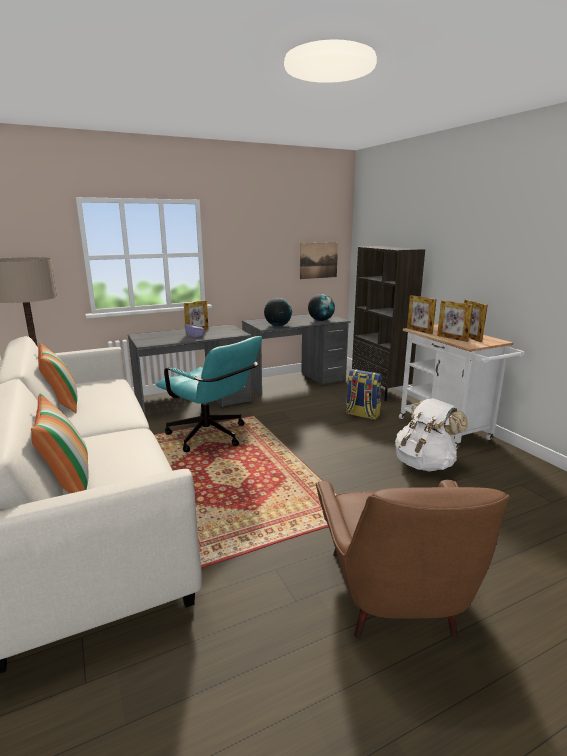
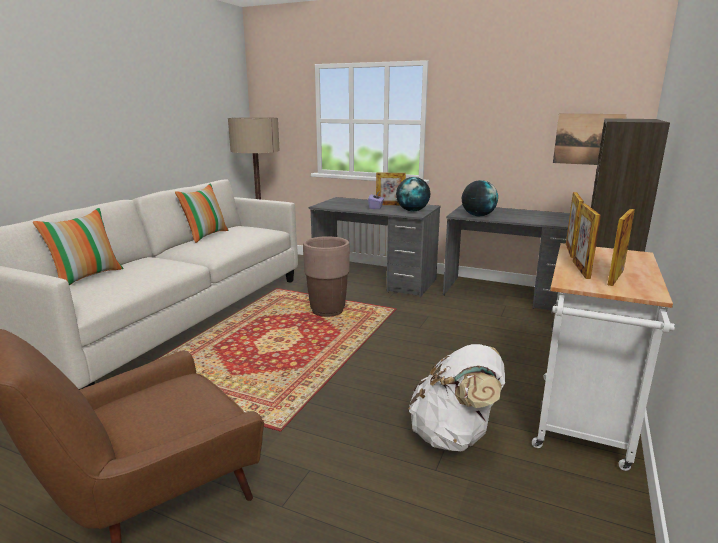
camera: 50 degrees right, 0 degrees up
turquoise office chair [156,336,262,452] -> brown planter [303,236,350,317]
globe [308,294,335,321] -> globe moved to [396,177,430,211]
backpack [345,369,383,420] -> none

